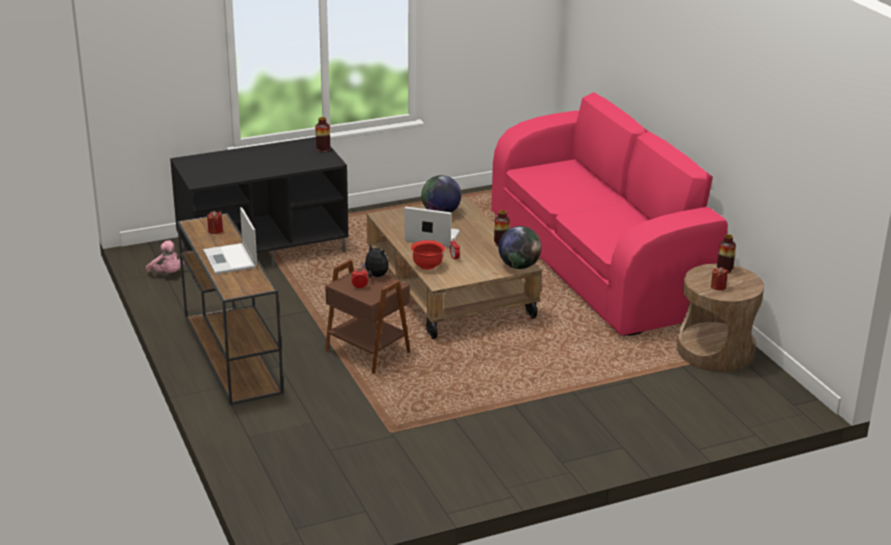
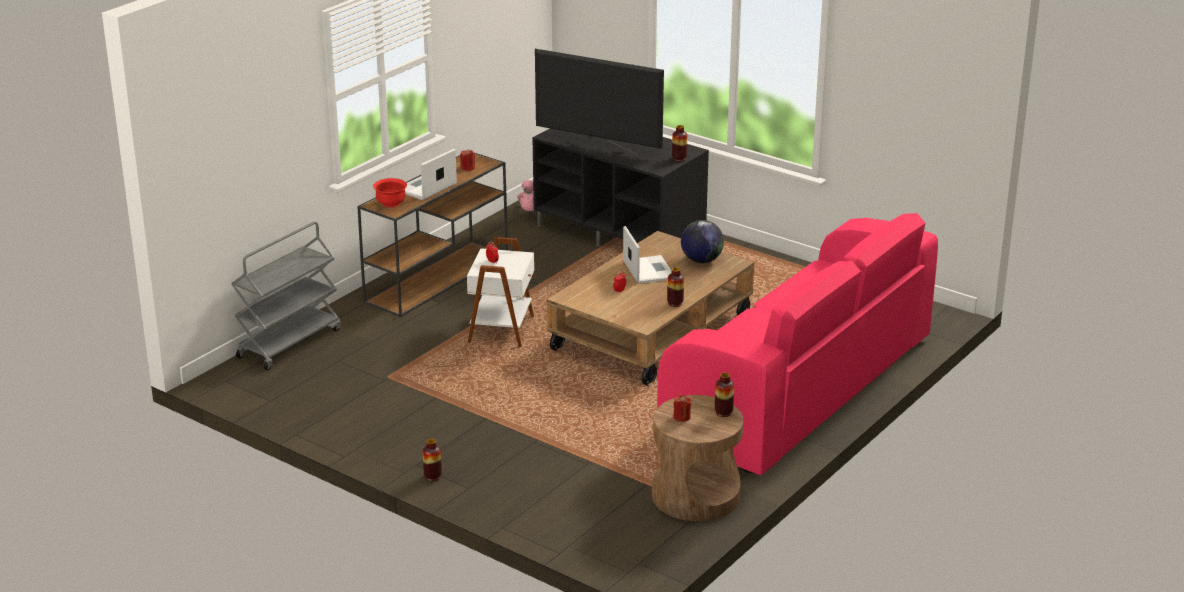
camera: 60 degrees right, 0 degrees up
brown side table [325,260,411,374] -> white side table [467,237,534,347]
plush toy [361,244,389,277] -> none
red bowl [411,240,445,270] -> red bowl moved to [373,178,407,208]
globe [498,226,542,269] -> none
none -> grey cart [231,222,341,370]
none -> vase [423,439,442,481]
none -> television [535,49,664,155]

